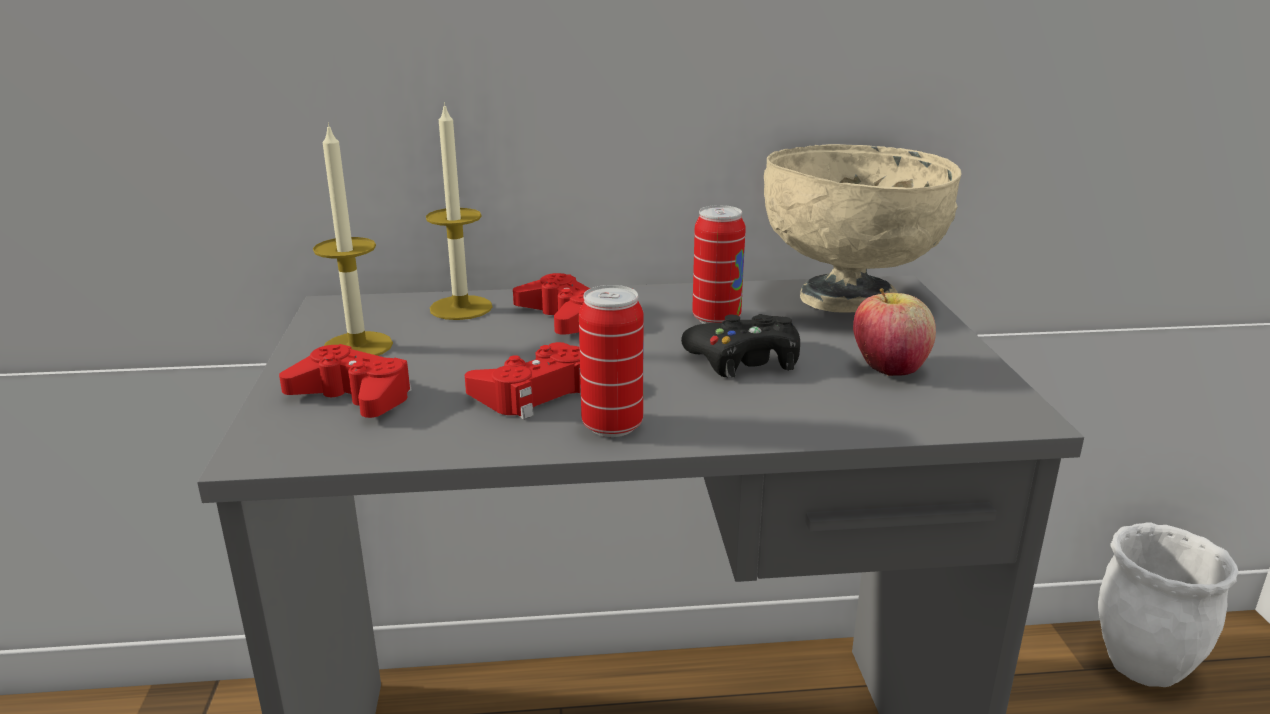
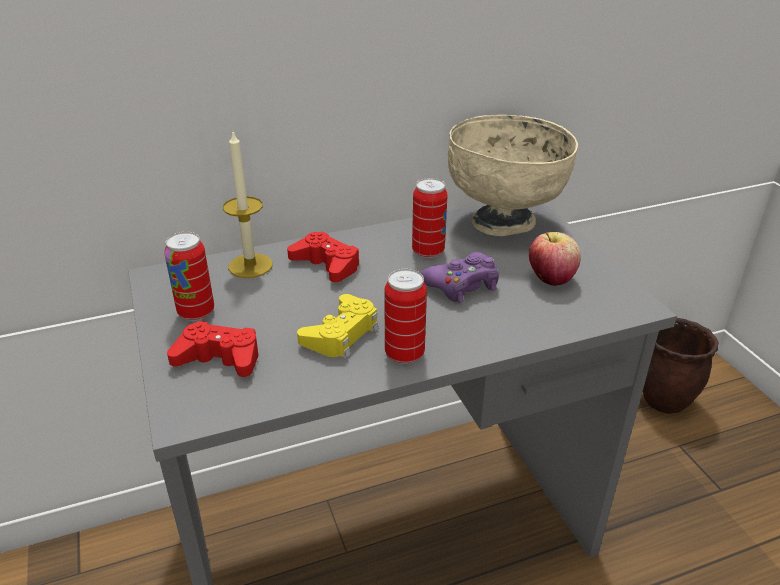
camera: 15 degrees left, 10 degrees up
candle [313,123,393,356] -> can [164,232,214,321]
red game controller [465,342,581,420] -> yellow game controller [297,294,378,359]
black game controller [681,314,800,378] -> purple game controller [420,252,499,303]
white planter [1098,522,1239,687] -> brown planter [643,318,719,414]

